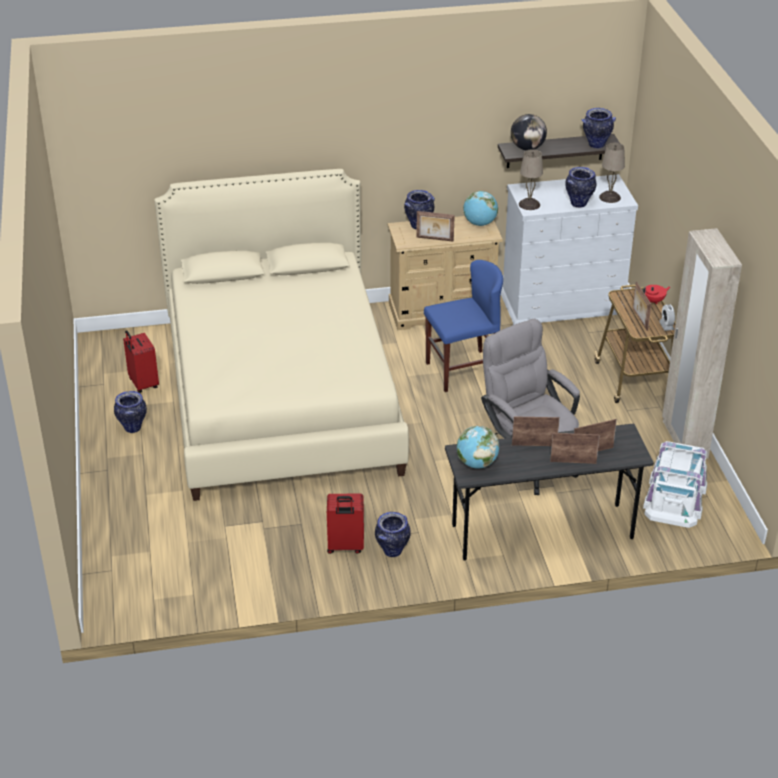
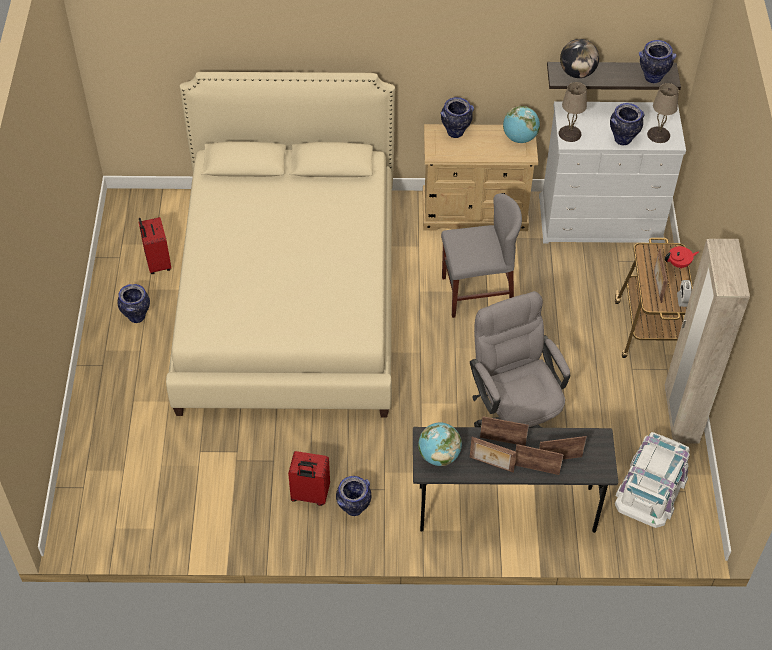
camera: 10 degrees right, 15 degrees up
picture frame [416,211,455,242] -> picture frame moved to [470,437,517,473]
blue chair [424,260,503,392] -> grey chair [441,193,522,318]

